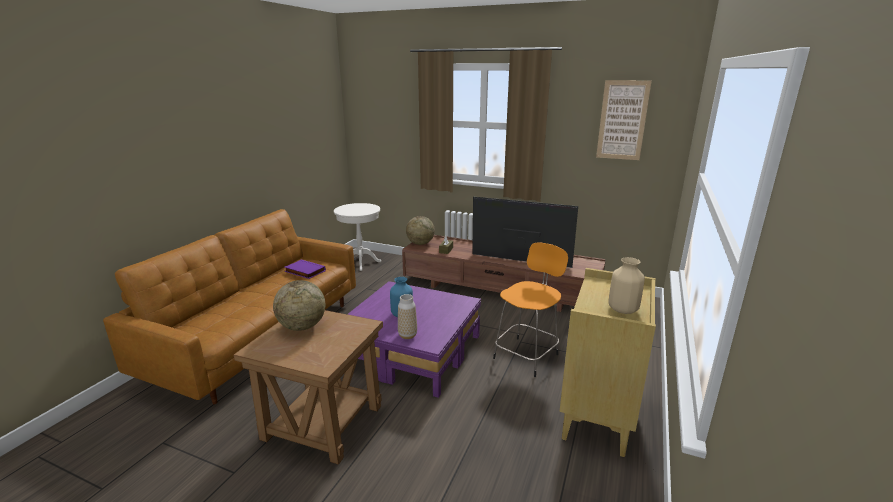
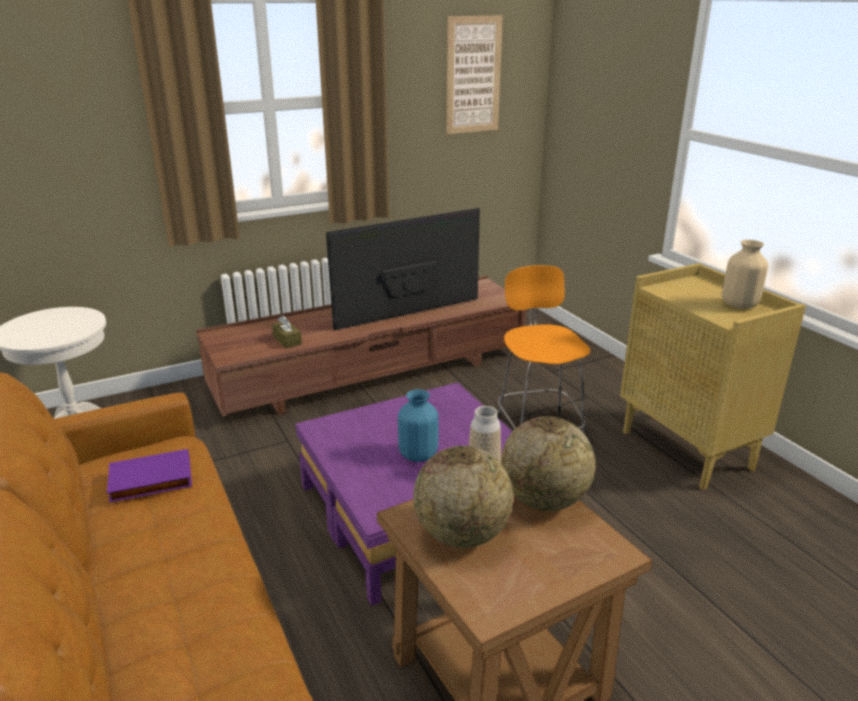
camera: 50 degrees left, 5 degrees up
globe [406,216,435,245] -> globe moved to [501,416,595,511]

